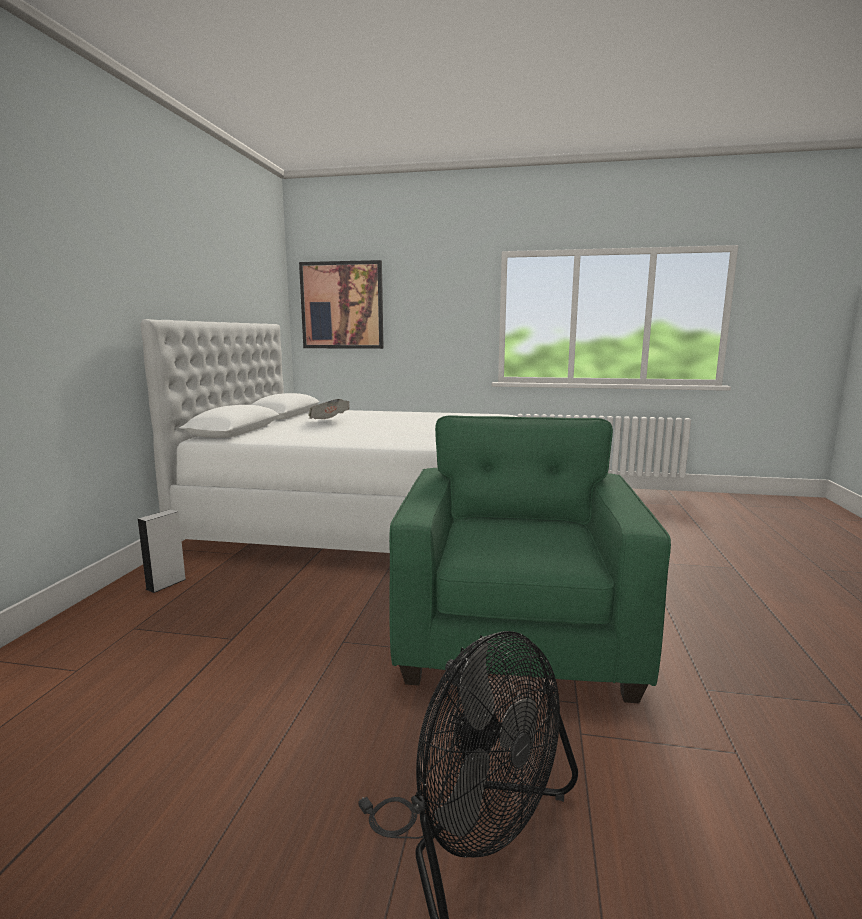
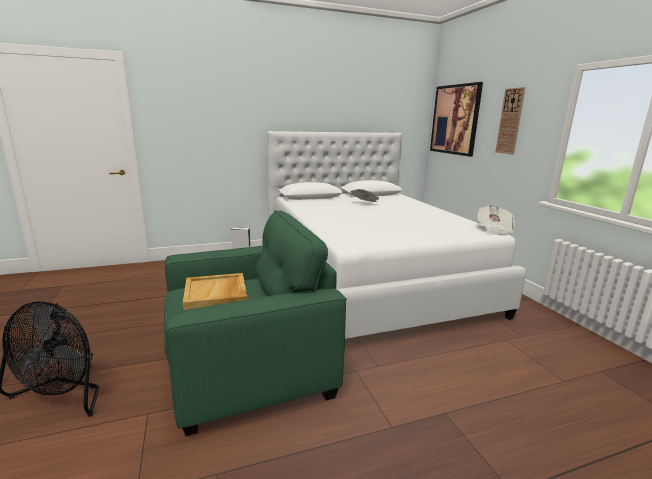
camera: 60 degrees right, 5 degrees up
none -> beige tray [183,273,247,310]
none -> newspaper [476,205,515,235]
none -> wall clock [496,87,525,154]

